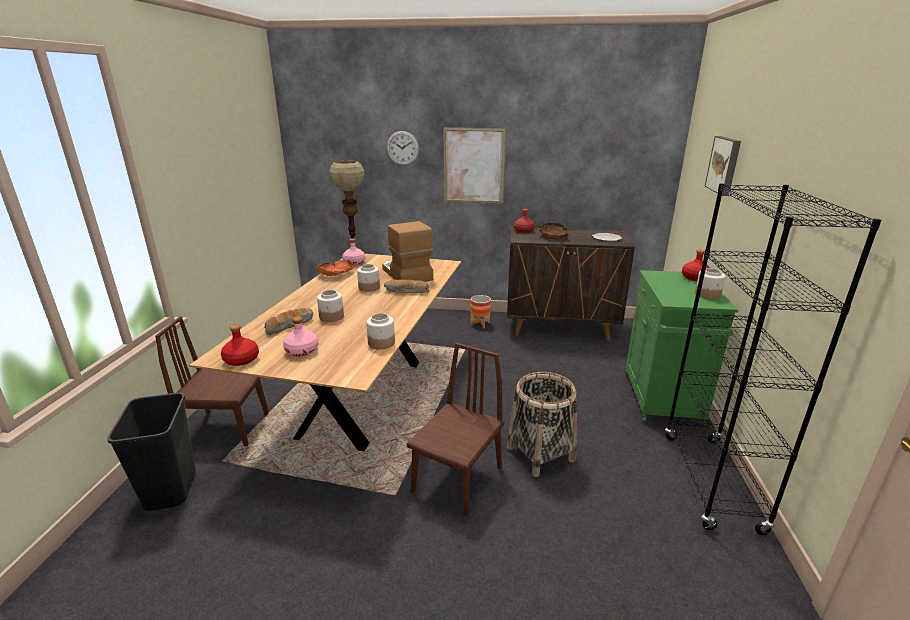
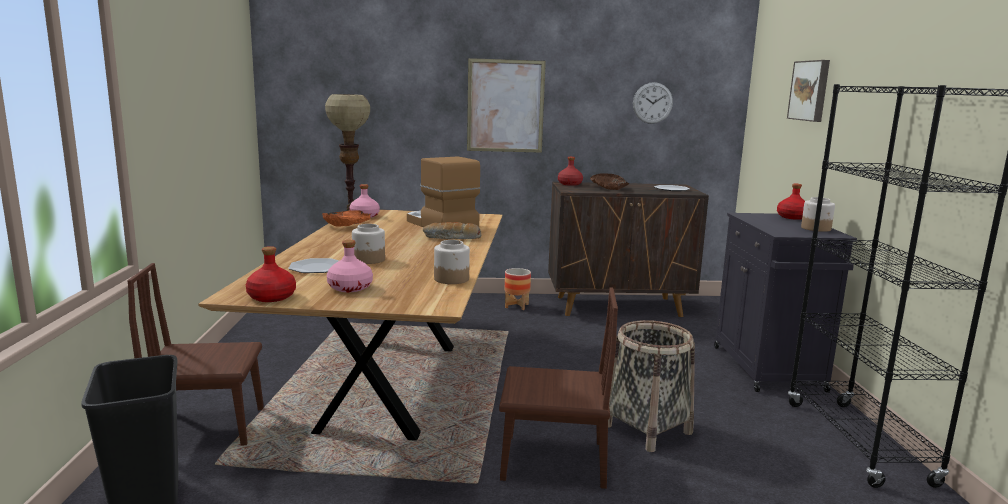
camera: 10 degrees left, 10 degrees down
bread [265,308,313,335] -> plate [288,258,339,273]
jar [357,264,380,292] -> none
wall clock [387,131,419,165] -> wall clock moved to [633,82,673,124]
brown chair [407,343,504,516] -> brown chair turned 75 degrees clockwise [499,287,618,489]
green cabinet [625,270,738,426] -> black cabinet [714,213,857,392]

